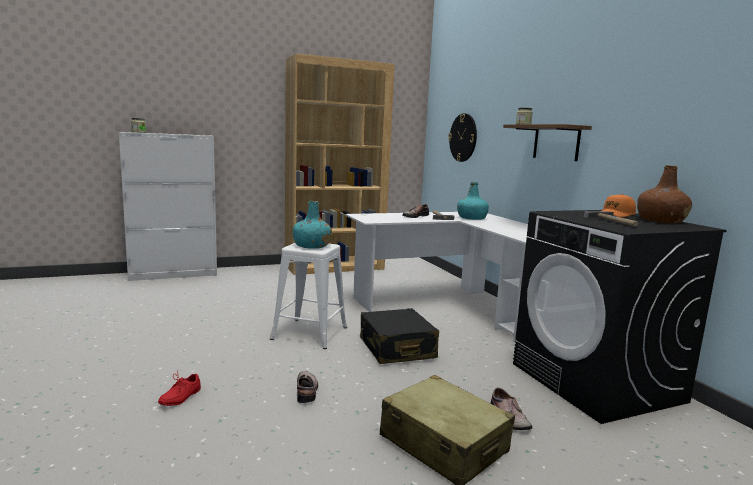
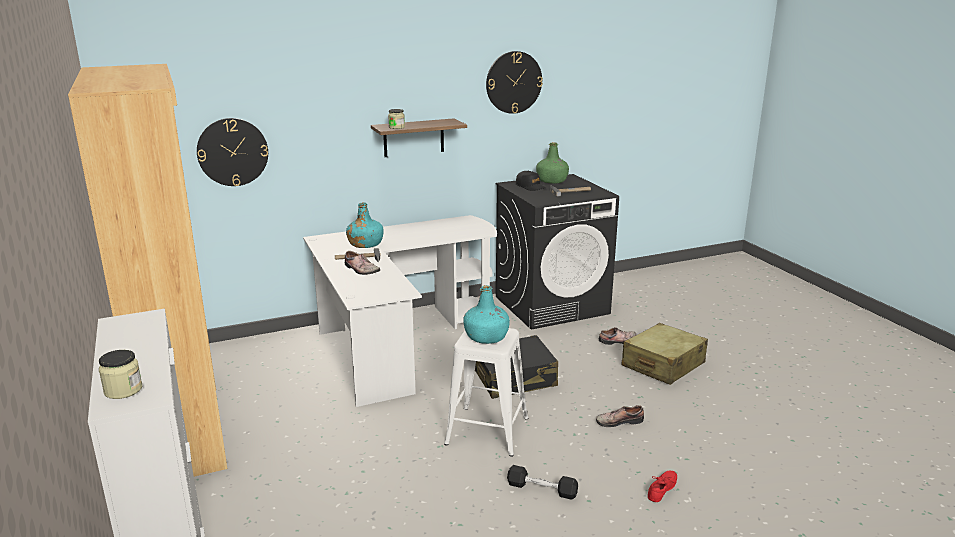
camera: 90 degrees left, 10 degrees up
red shoe [158,371,201,406] -> red shoe turned 75 degrees counterclockwise [648,471,677,502]
orange cap [602,194,636,217] -> black cap [516,171,546,191]
brown bottle [637,165,692,224] -> green bottle [536,142,569,184]
none -> wall clock [486,51,543,114]
none -> black dumbbell [507,465,578,500]

